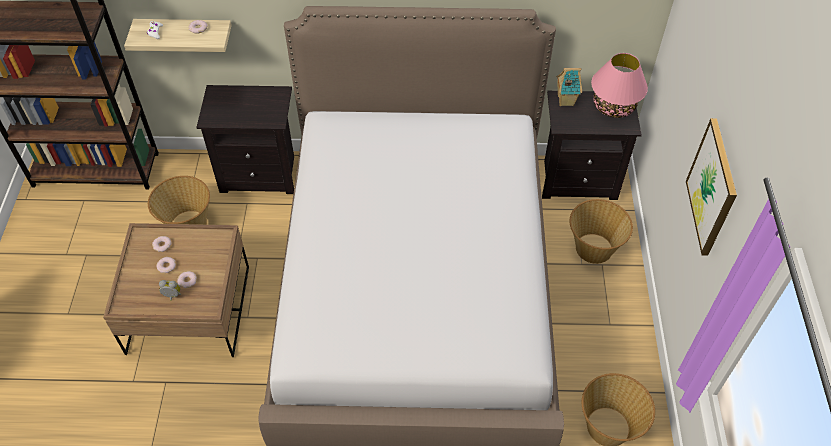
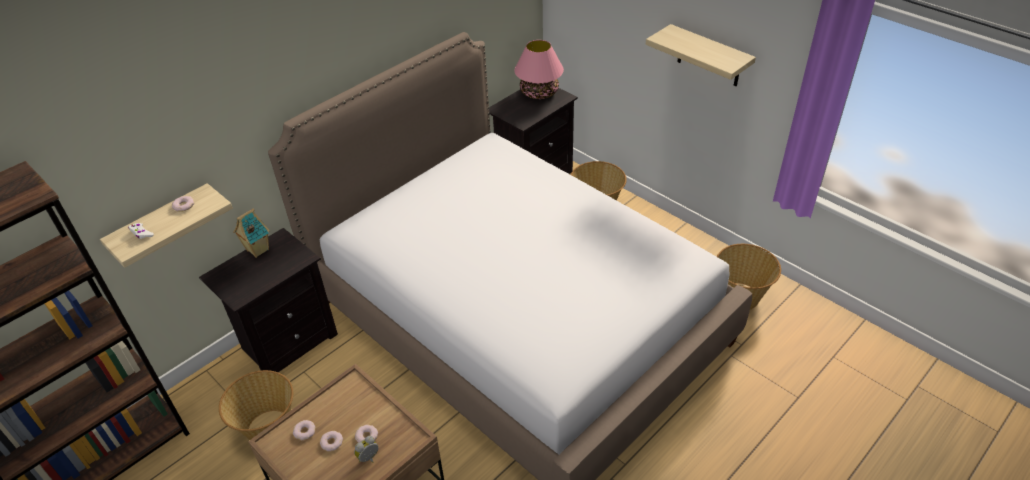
camera: 45 degrees left, 10 degrees down
toy house [557,68,582,106] -> toy house moved to [233,209,270,258]
picture [686,118,737,256] -> shelf [646,24,756,86]

